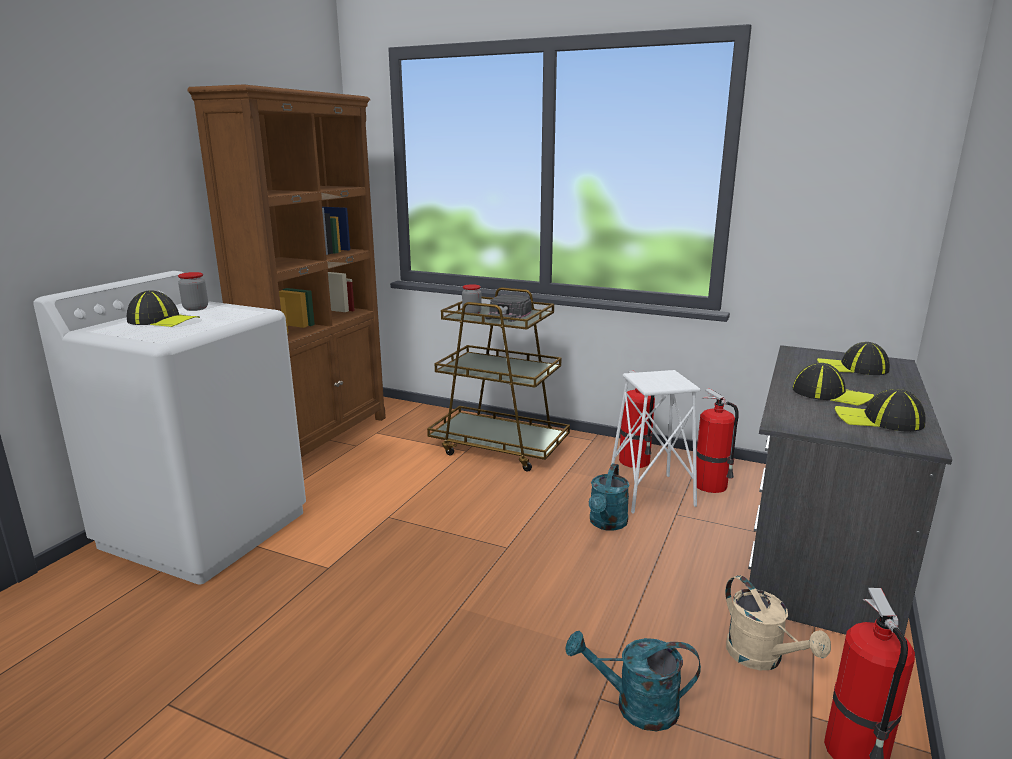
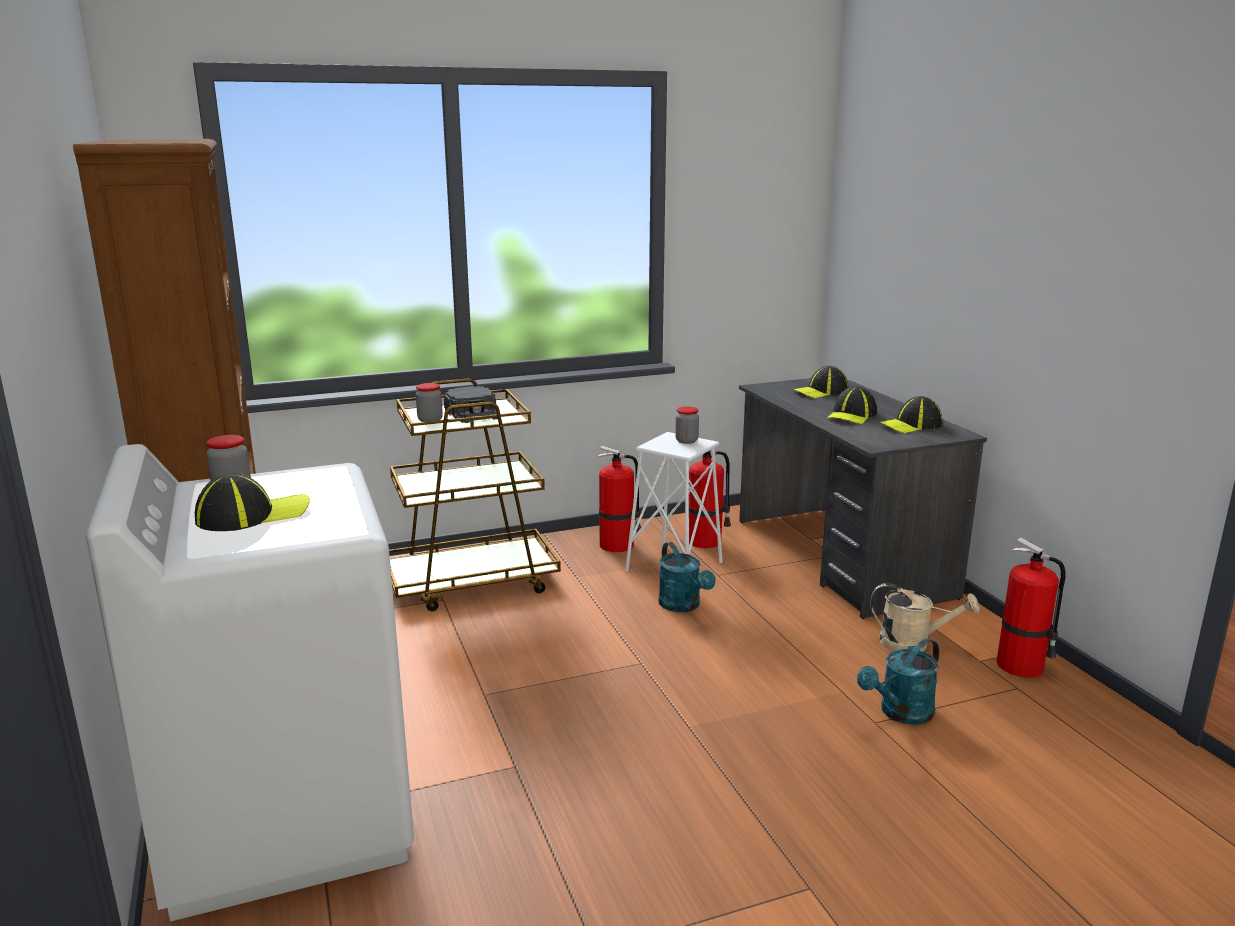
camera: 45 degrees left, 0 degrees up
cap [792,363,874,406] -> cap turned 135 degrees clockwise [827,386,877,424]
none -> jar [675,406,699,444]

